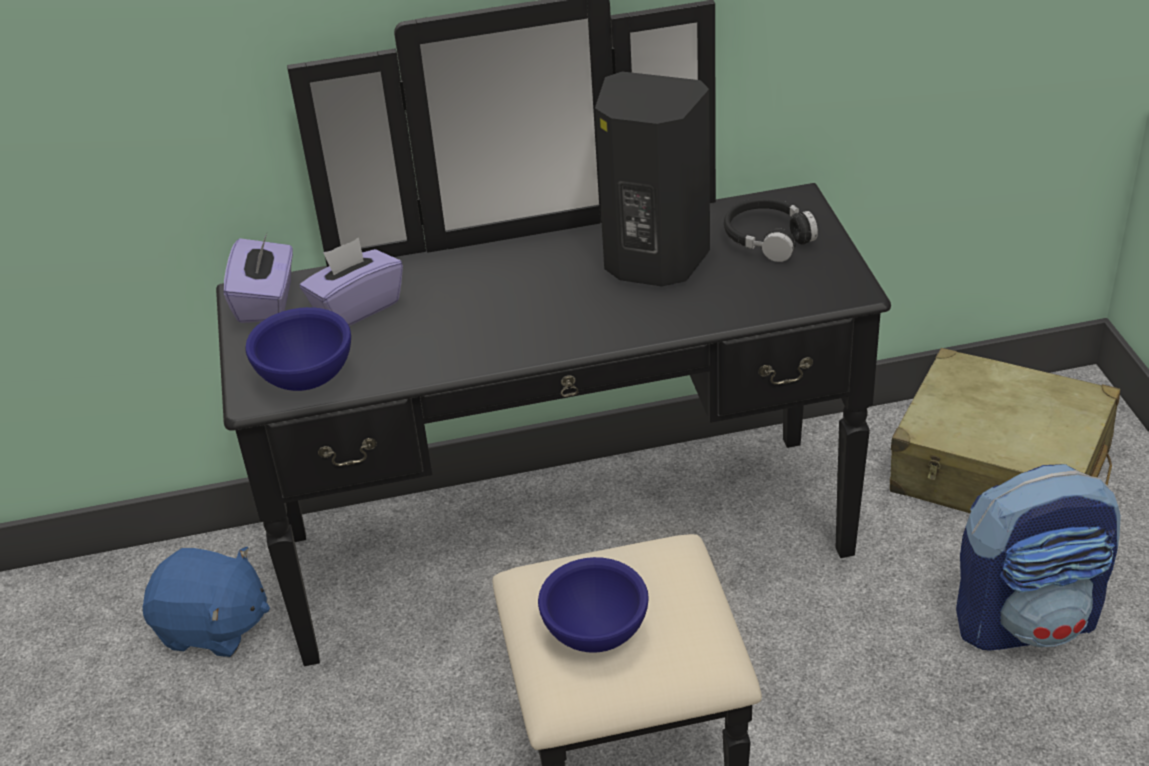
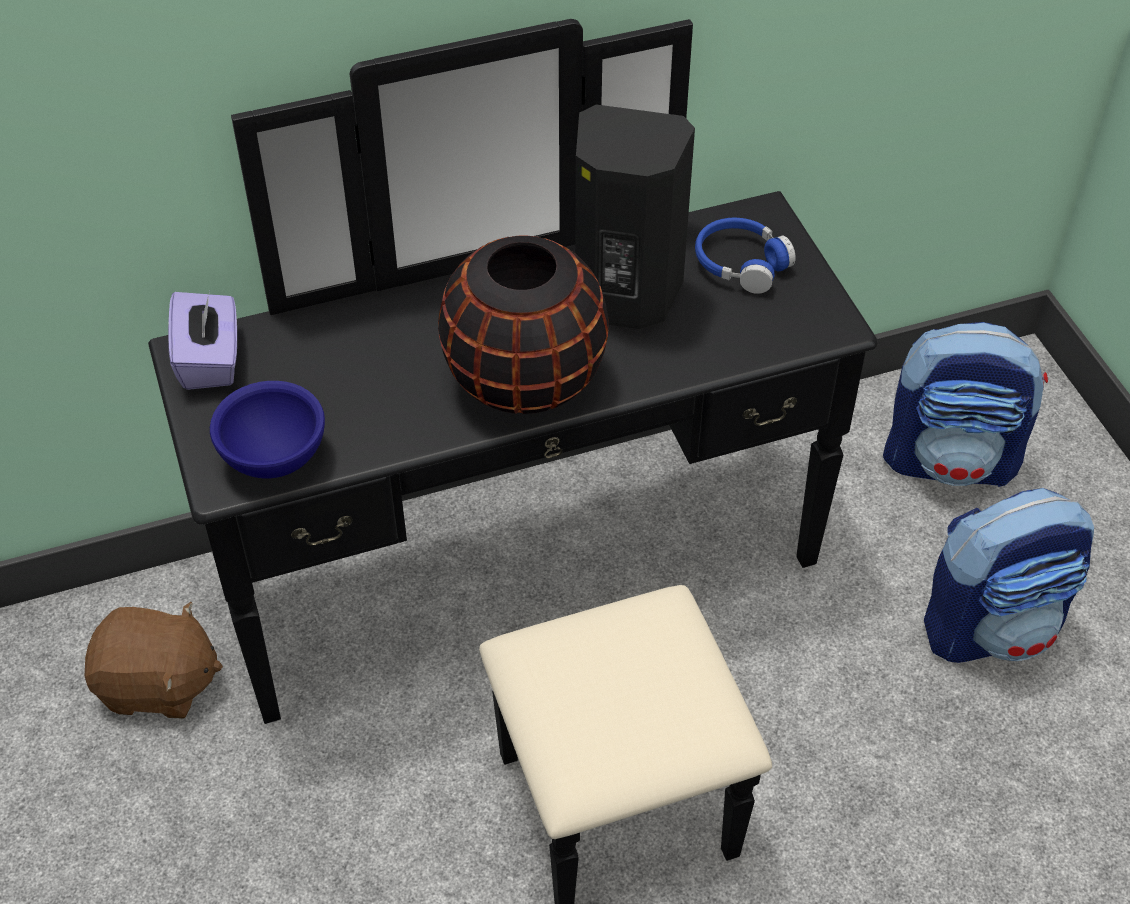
camera: 10 degrees left, 10 degrees up
blue plush toy [143,547,270,657] -> brown plush toy [85,602,223,719]
purple tissue box [300,238,403,326] -> none
blue bowl [538,557,649,653] -> none
black headphones [724,198,818,262] -> blue headphones [695,218,796,294]
beige suitcase [890,348,1120,513] -> backpack [883,322,1048,487]
none -> black vase [438,235,609,414]

